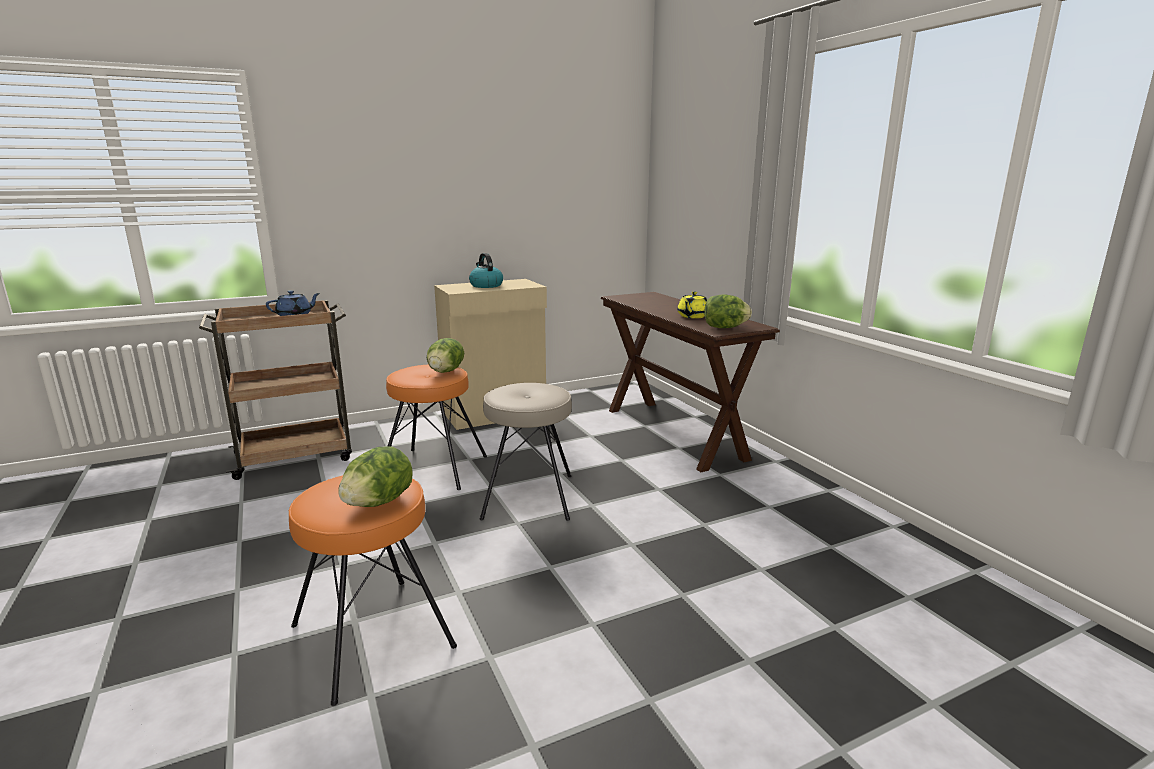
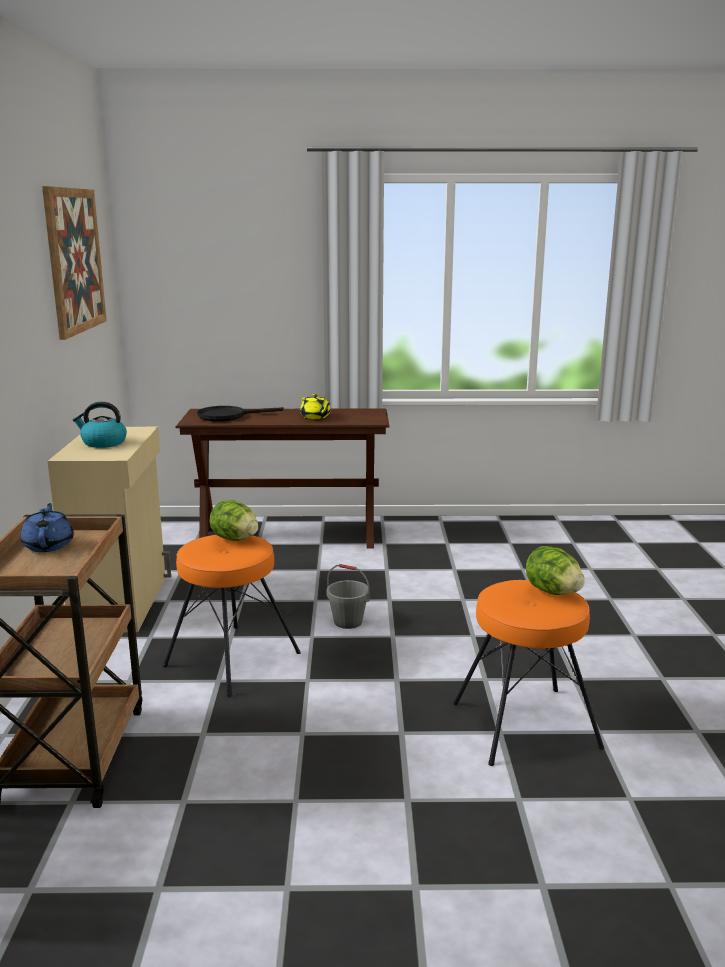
camera: 65 degrees left, 0 degrees up
beige stool [479,383,572,521] -> grey bucket [327,564,369,629]
lettuce [705,294,752,328] -> none
none -> picture [42,186,107,340]
none -> black frying pan [198,406,284,422]

